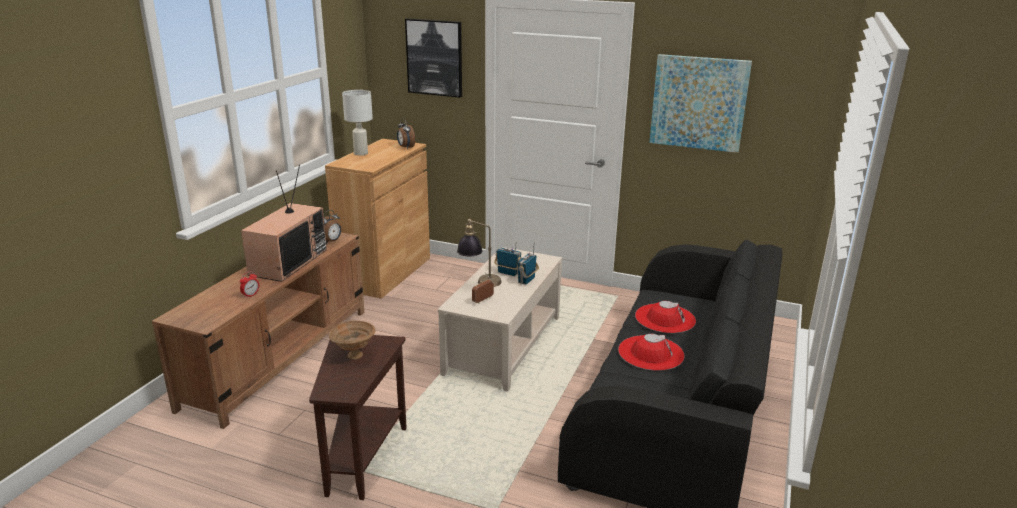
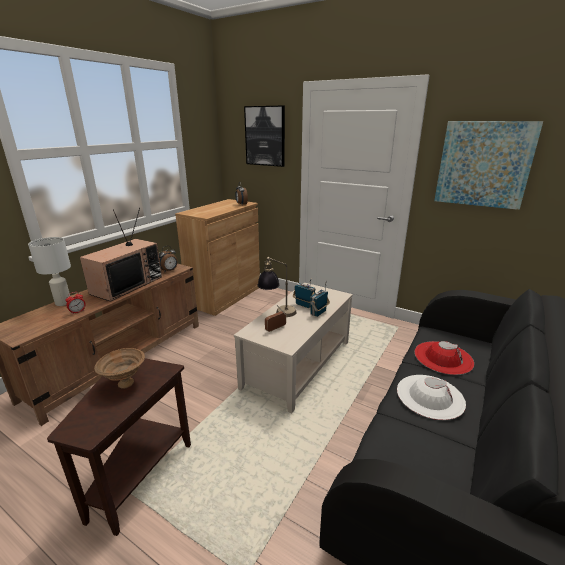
camera: 10 degrees right, 0 degrees up
white table lamp [342,90,373,156] -> white table lamp moved to [28,237,71,306]
red hat [618,334,685,371] -> white hat [397,375,466,420]

